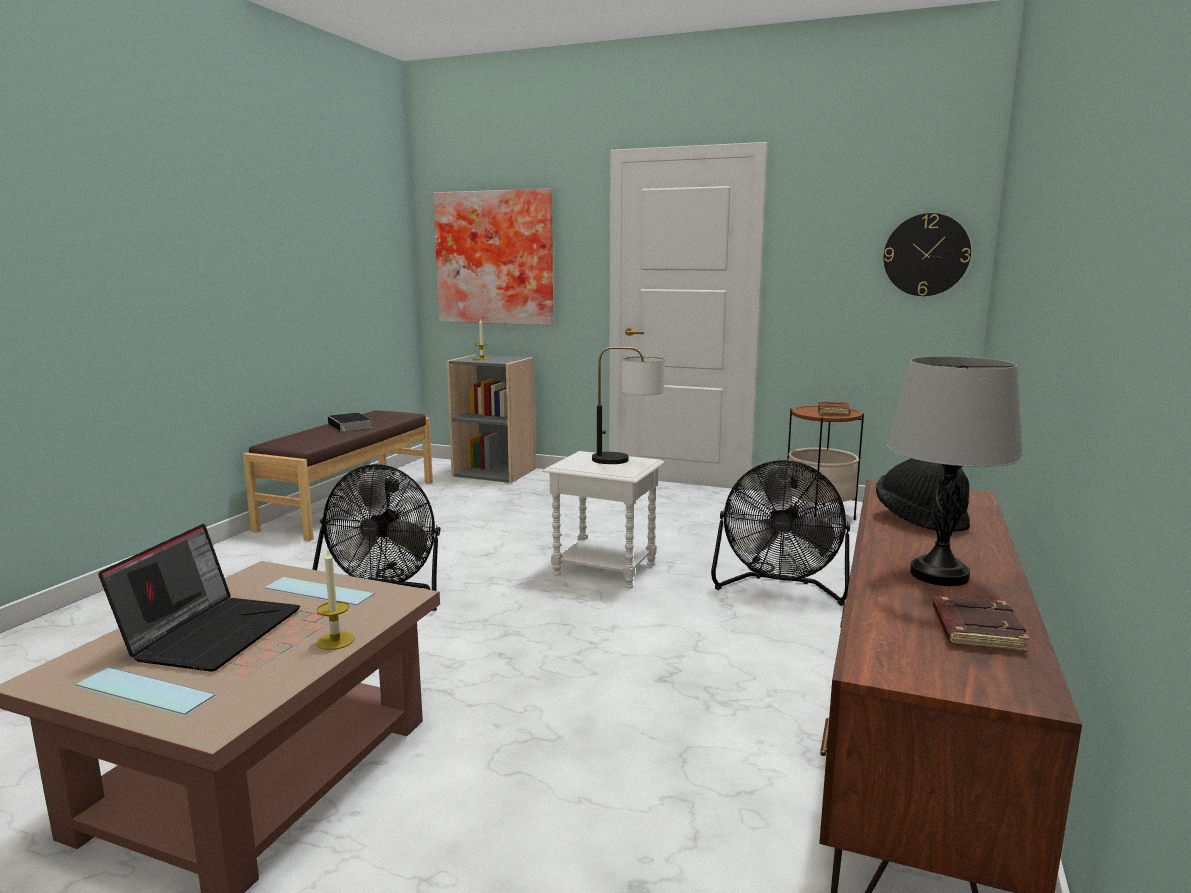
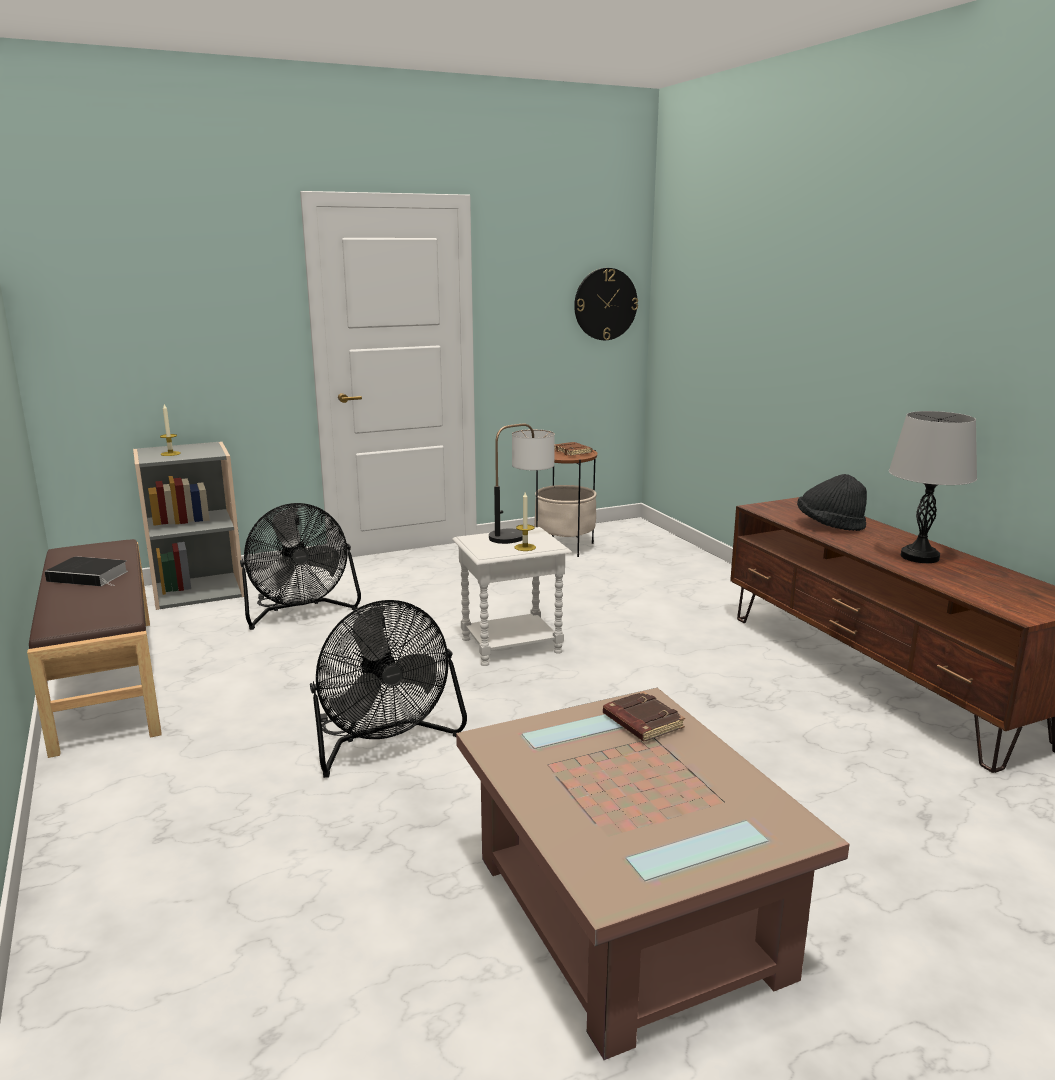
camera: 45 degrees left, 5 degrees up
laptop [98,524,300,671] -> none
candle [316,550,355,650] -> candle moved to [515,492,536,551]
picture [433,188,554,325] -> none
black fan [711,460,850,606] -> black fan moved to [240,503,361,630]
brown book [933,596,1029,652] -> brown book moved to [603,691,685,741]

